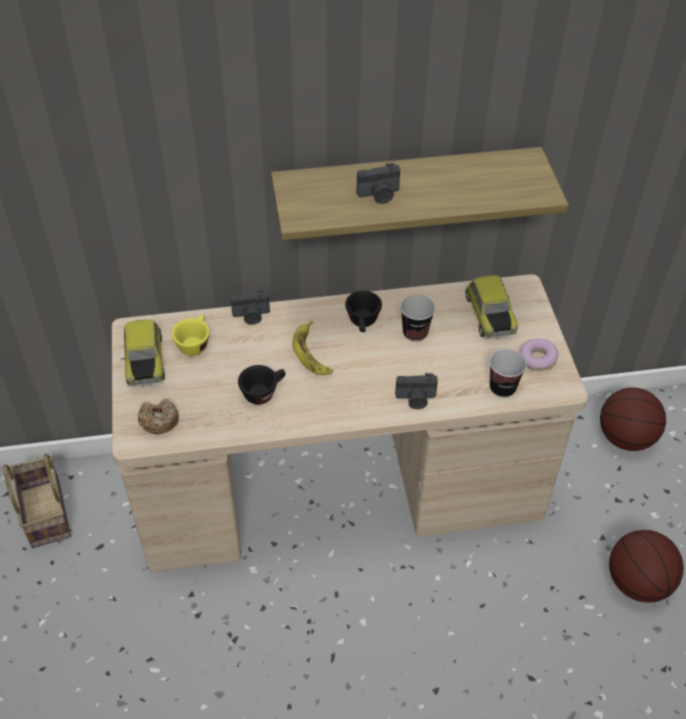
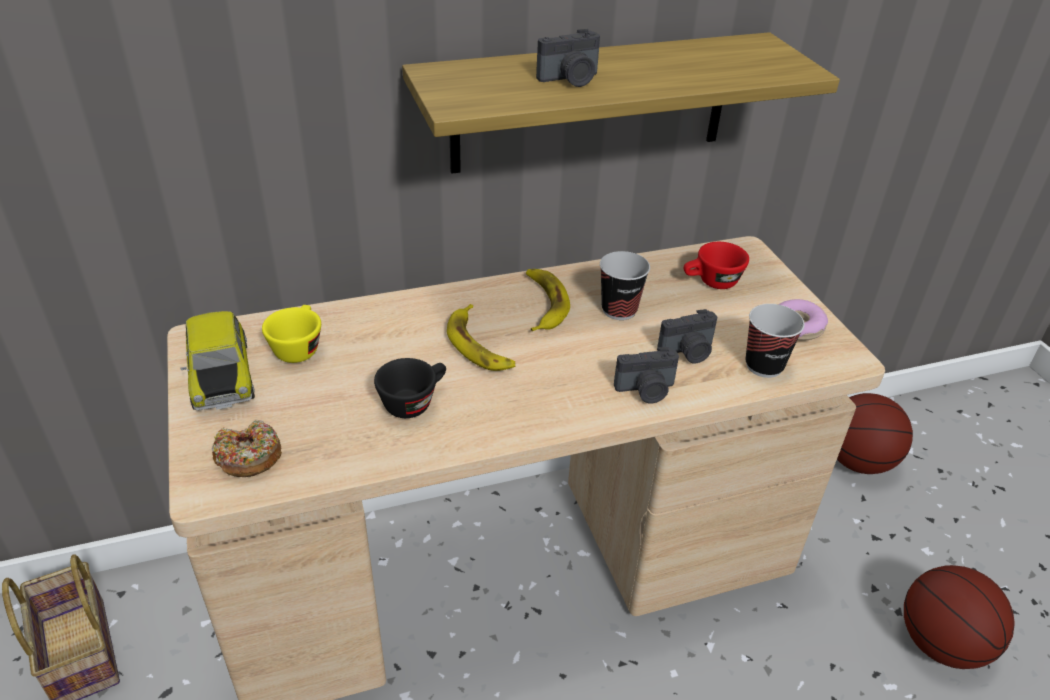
camera: 10 degrees left, 10 degrees down
camera [230,290,270,325] -> camera moved to [657,309,717,364]
black cup [345,290,382,332] -> banana [526,269,570,331]
toy car [465,275,518,339] -> red cup [684,242,749,289]

